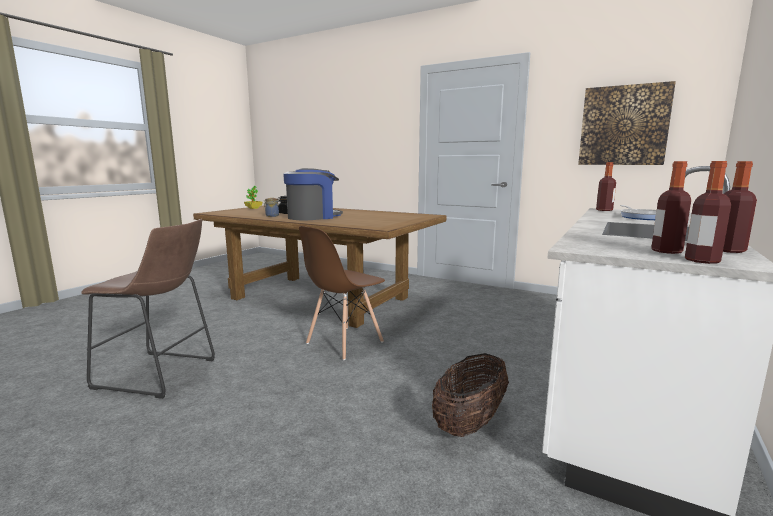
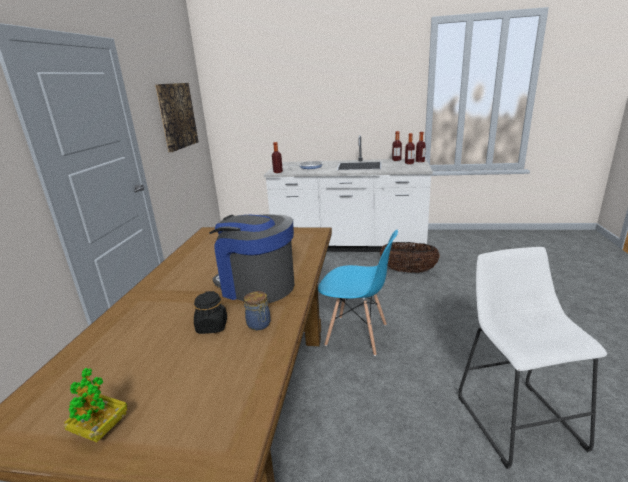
camera: 110 degrees left, 10 degrees up
brown stool [81,219,215,399] -> white stool [458,247,607,469]
brown chair [299,226,385,360] -> blue chair [318,230,398,356]

